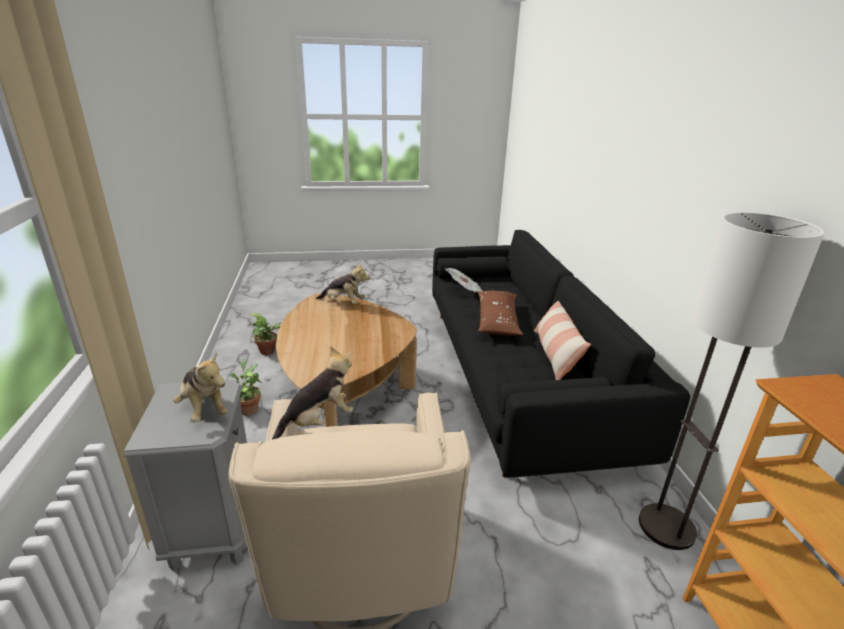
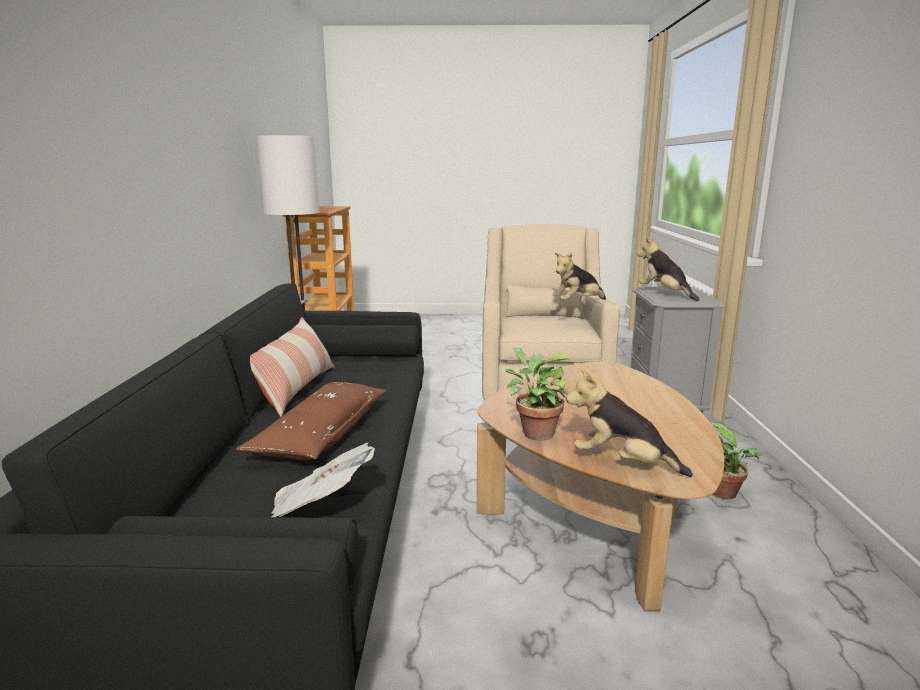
camera: 170 degrees left, 10 degrees down
potted plant [251,313,281,355] -> potted plant moved to [505,348,573,441]

